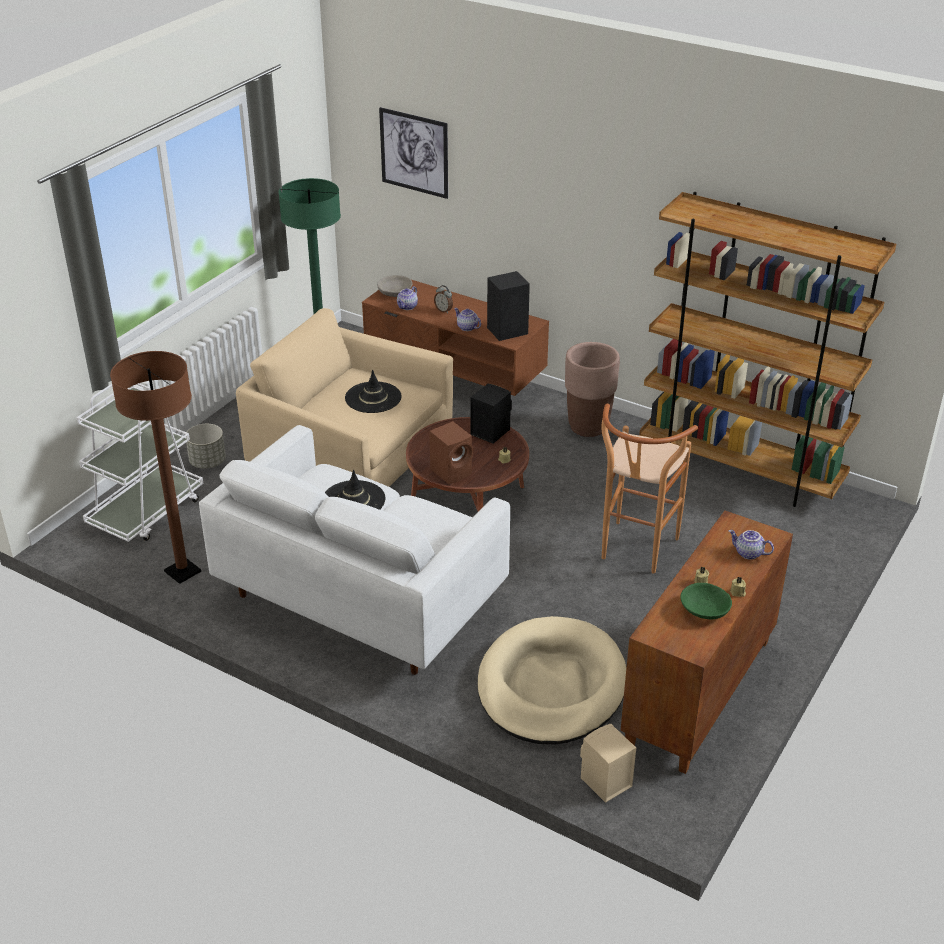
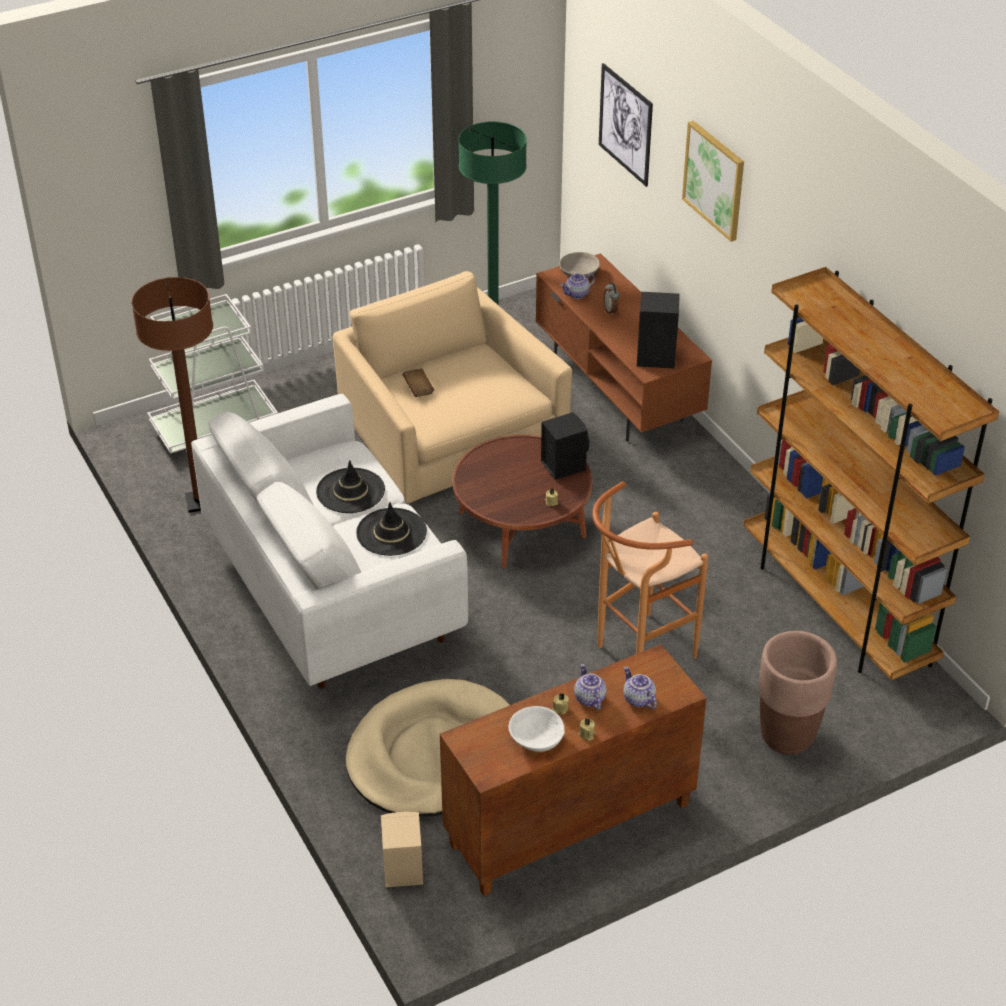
camera: 30 degrees right, 5 degrees up
grey planter [186,424,226,469] -> none
black hat [345,370,401,413] -> black hat moved to [356,502,427,556]
brown speaker [429,421,473,484] -> none
teapot [454,308,481,331] -> teapot moved to [574,664,607,710]
brown planter [565,342,620,437] -> brown planter moved to [759,631,837,755]
green bowl [680,583,732,619] -> white bowl [508,706,565,752]
none -> brown book [403,368,434,397]
none -> picture [682,120,744,242]

